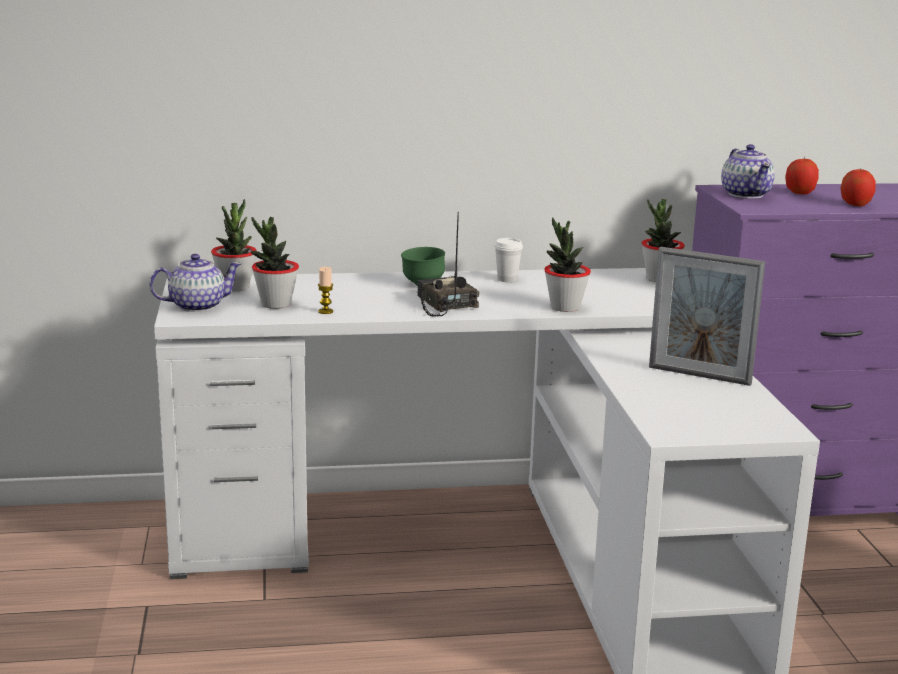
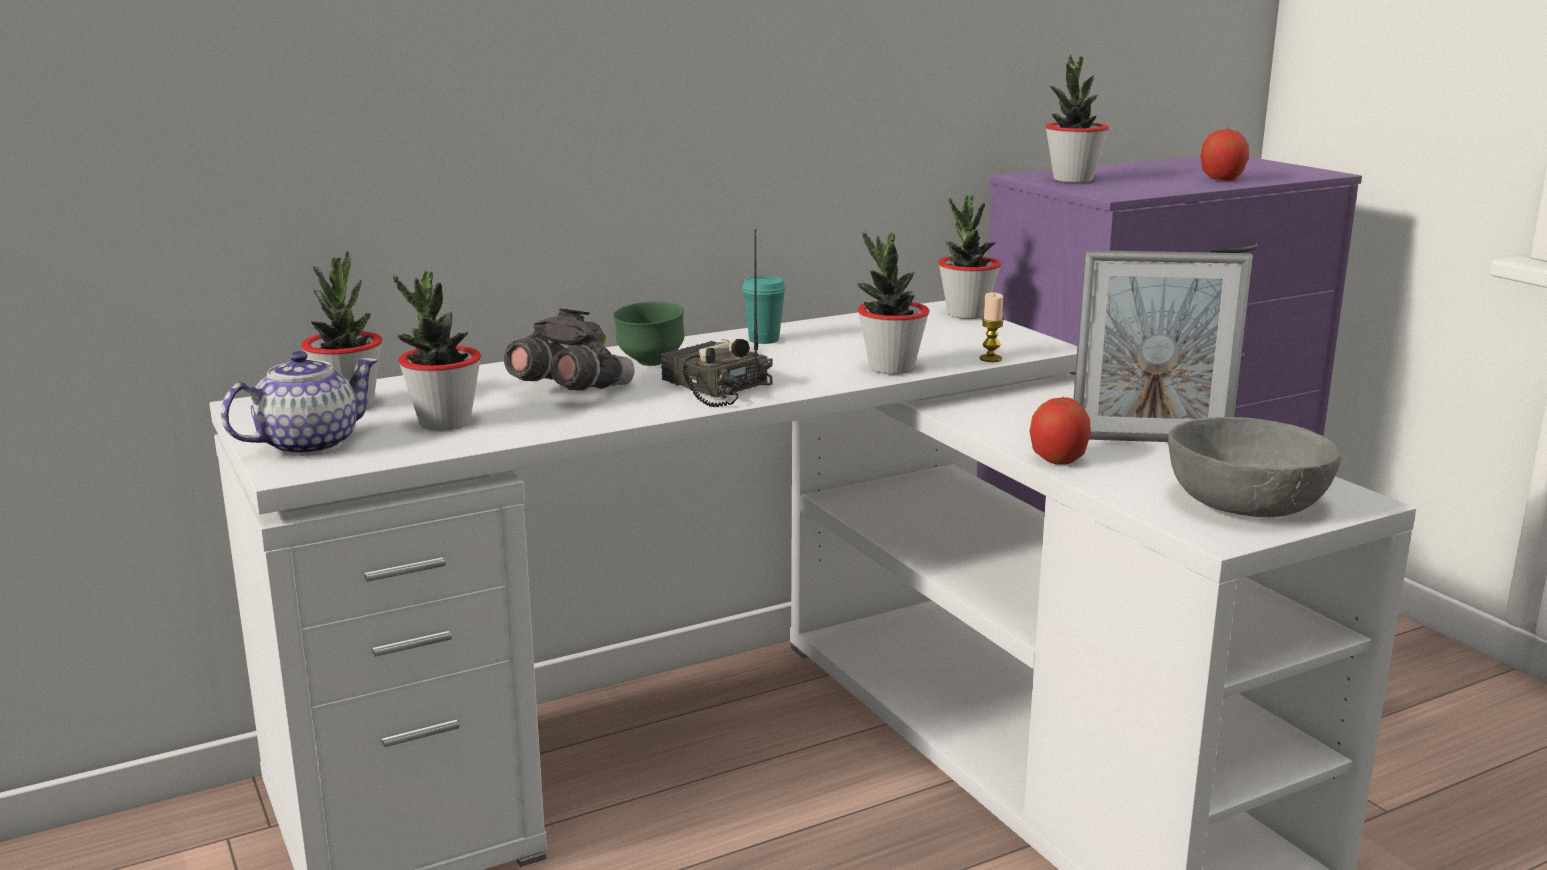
camera: 20 degrees left, 0 degrees up
candle [318,267,333,314] -> candle moved to [980,292,1004,362]
white cup [494,238,523,282] -> turquoise cup [742,276,786,344]
teapot [721,144,775,199] -> potted plant [1045,54,1109,183]
apple [785,157,819,194] -> apple moved to [1030,396,1091,465]
none -> grey binoculars [504,308,635,391]
none -> grey bowl [1168,417,1341,517]

